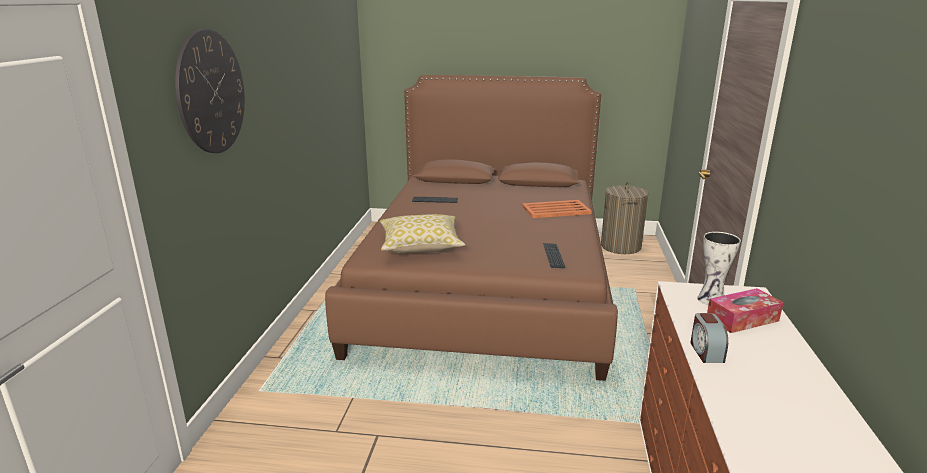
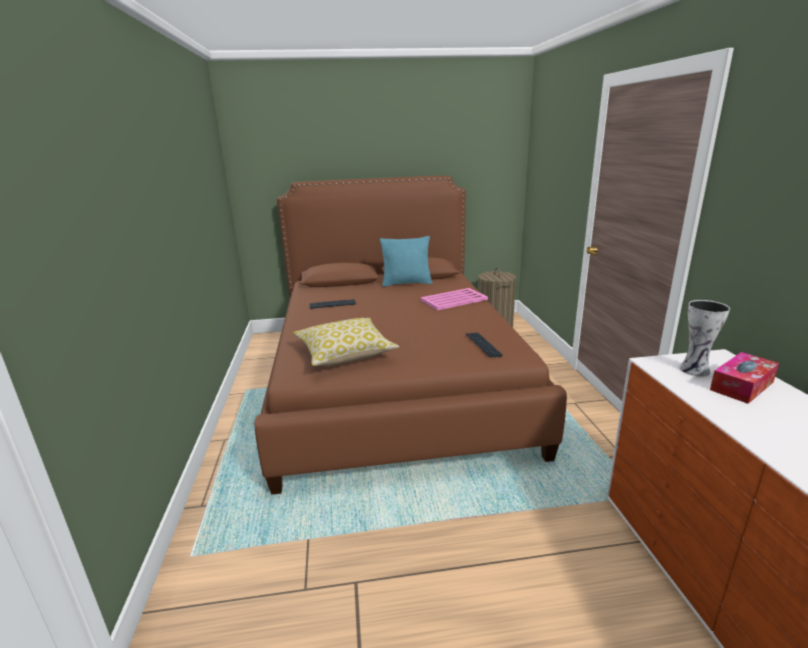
camera: 15 degrees left, 0 degrees up
wall clock [175,29,245,153] -> none
orange tray [522,200,592,218] -> pink tray [421,288,488,310]
alarm clock [690,313,728,363] -> none
none -> turquoise pillow [380,236,432,287]

